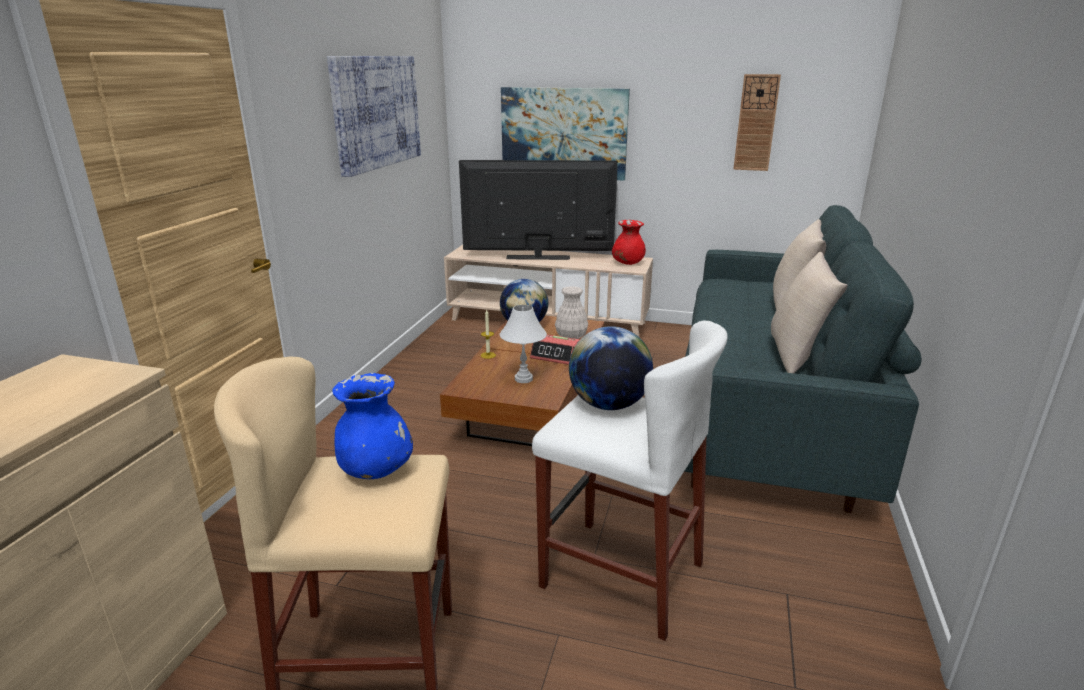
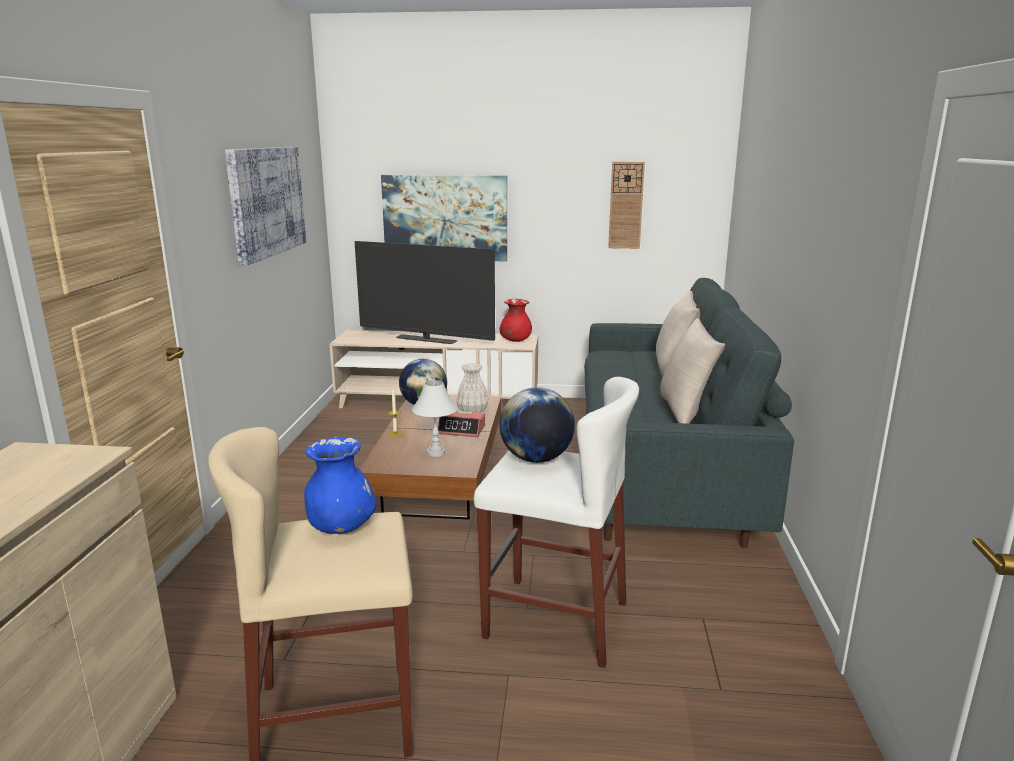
camera: 10 degrees left, 5 degrees down
television [459,160,618,260] -> television turned 150 degrees counterclockwise [355,241,495,344]

